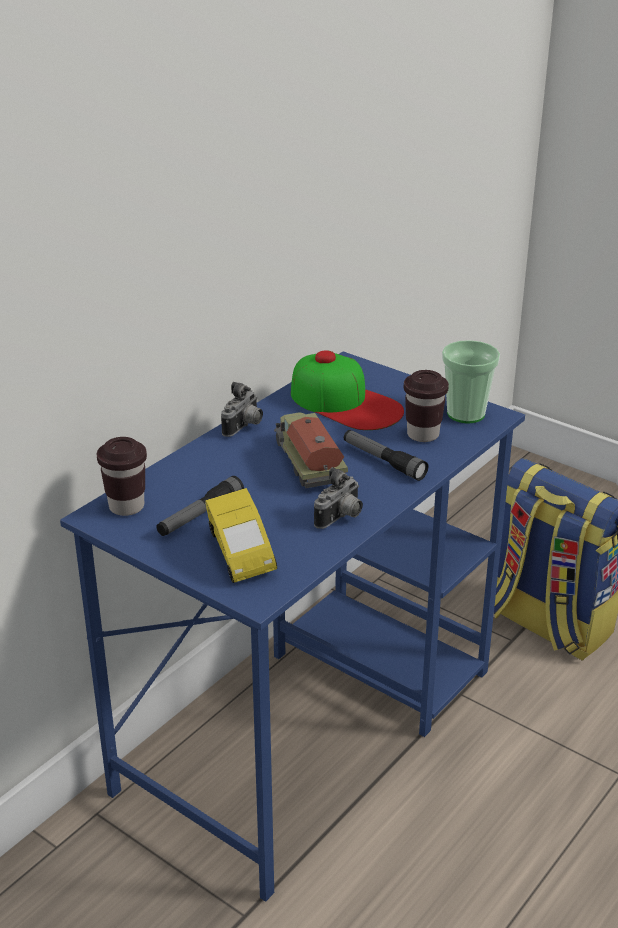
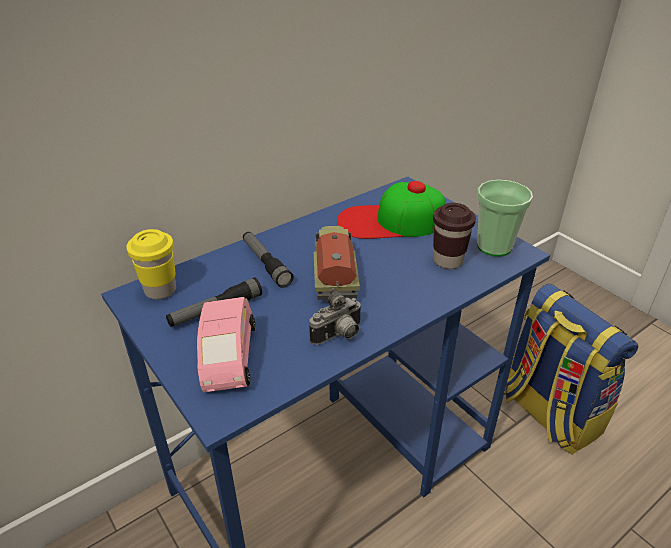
camera: 15 degrees right, 5 degrees up
brown cup [97,437,147,516] -> yellow cup [126,229,176,300]
yellow toy car [205,488,277,583] -> pink toy car [197,297,255,393]
camera [221,382,263,437] -> none
cap [291,350,404,430] -> cap turned 120 degrees clockwise [337,181,446,239]
flashlight [344,430,428,481] -> flashlight moved to [243,232,294,288]

